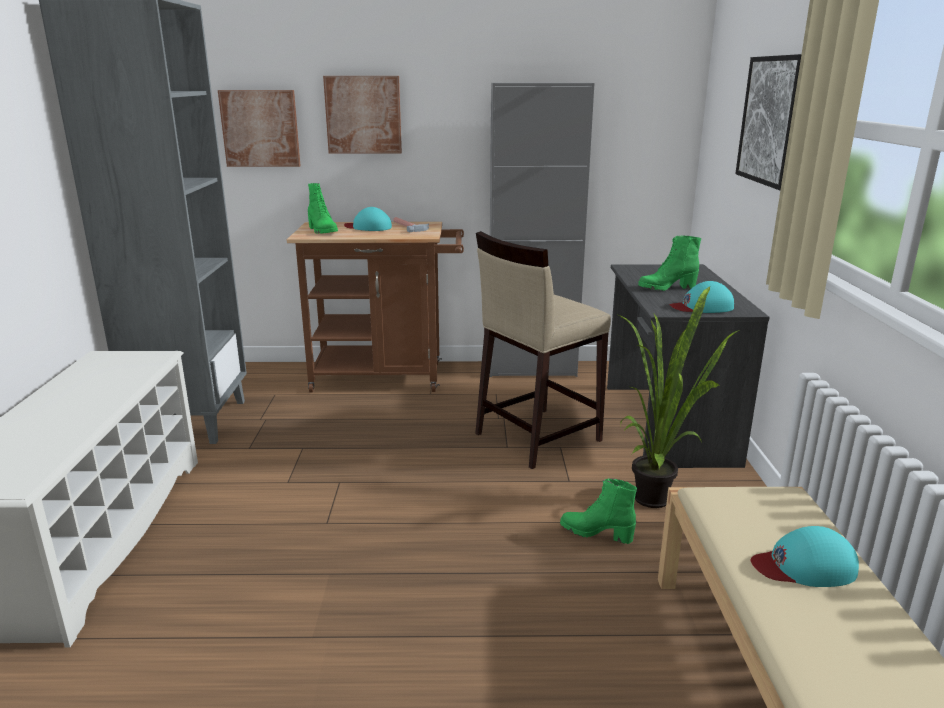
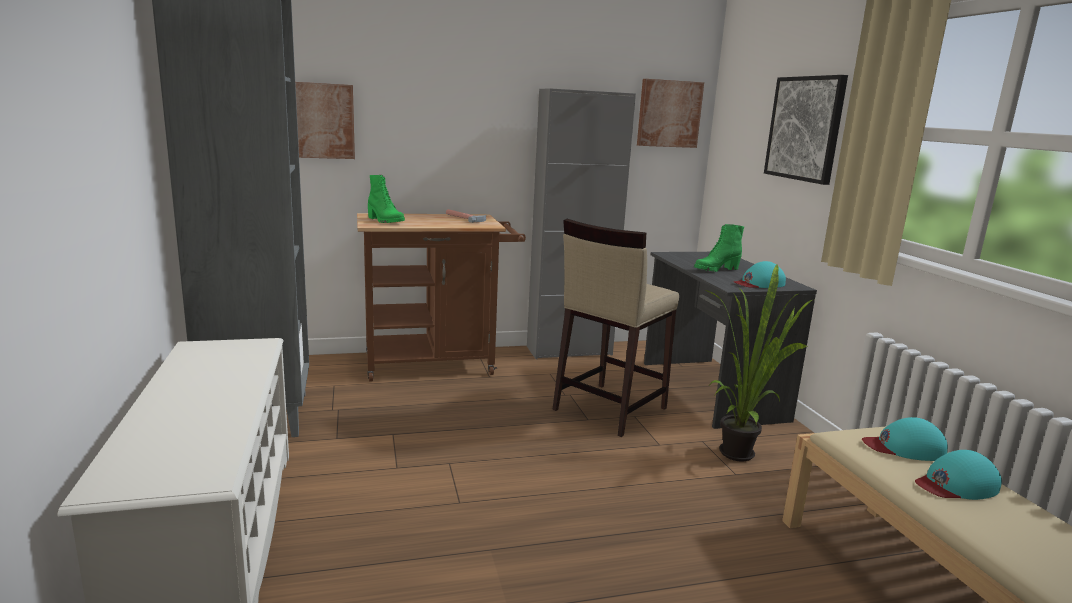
camera: 15 degrees left, 5 degrees down
picture [323,76,402,153] -> picture moved to [637,79,704,148]
turquoise cap [344,207,392,231] -> turquoise cap moved to [862,417,948,461]
green boot [560,478,637,544] -> none

